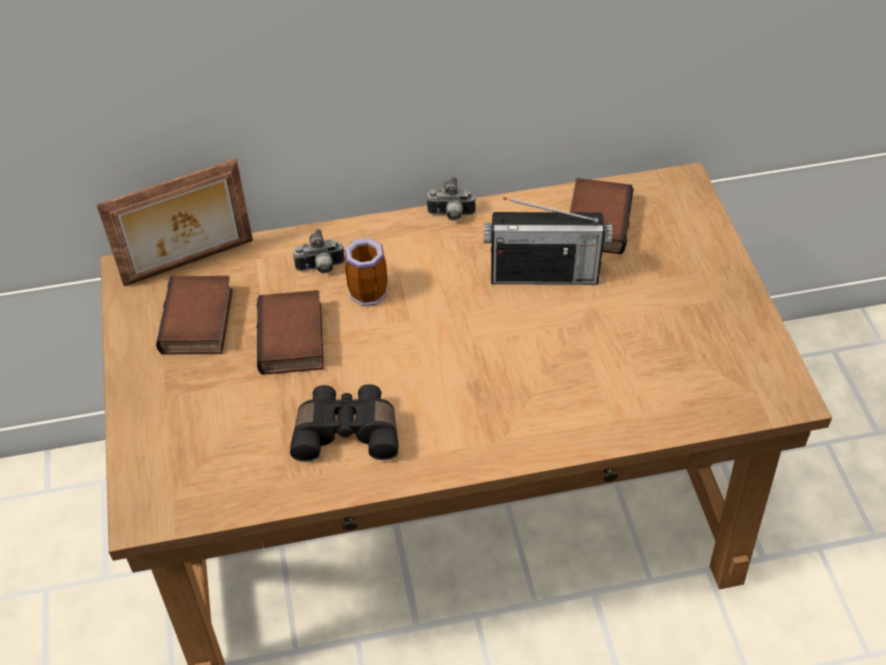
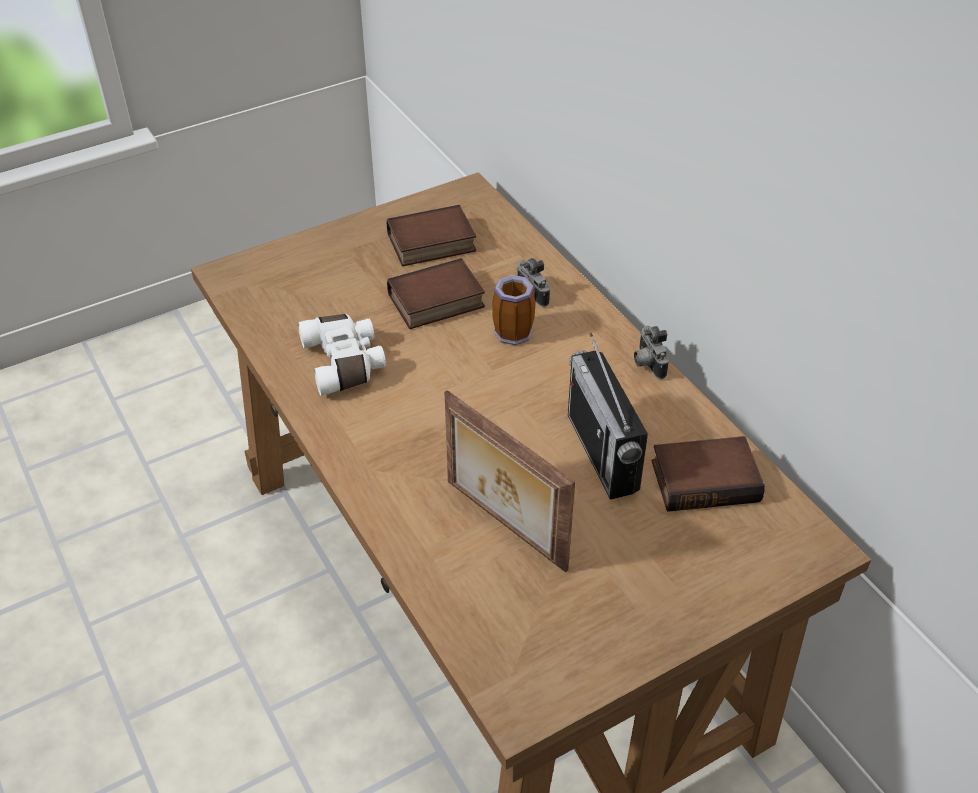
camera: 70 degrees right, 5 degrees down
picture frame [97,158,253,286] -> picture frame moved to [444,390,575,572]
black binoculars [290,384,399,462] -> white binoculars [298,314,386,396]

